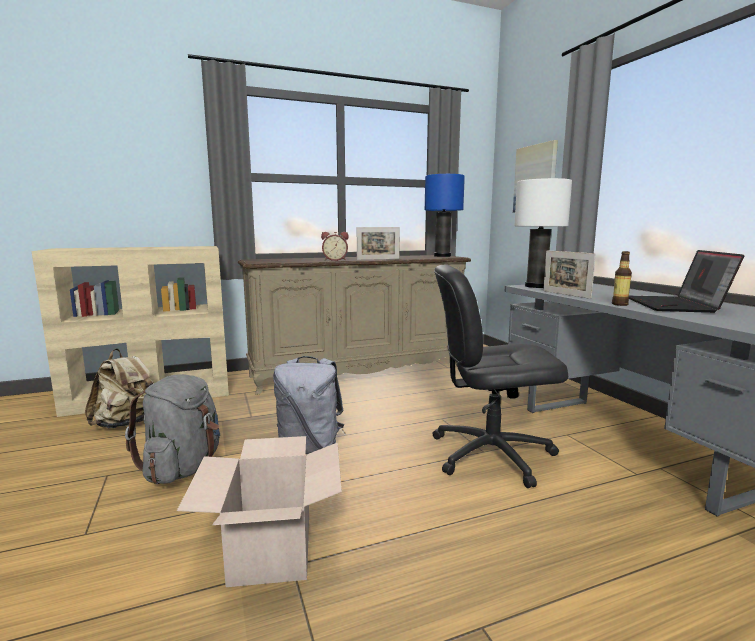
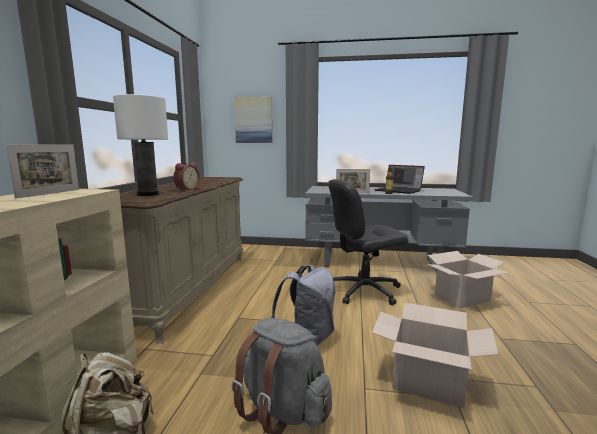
camera: 60 degrees left, 0 degrees up
picture frame [357,227,400,260] -> picture frame moved to [6,144,79,199]
blue table lamp [425,174,465,257] -> none
black office chair [432,264,568,488] -> black office chair turned 45 degrees clockwise [328,179,409,305]
white table lamp [514,178,572,288] -> white table lamp moved to [113,94,168,196]
none -> cardboard box [427,251,510,308]

